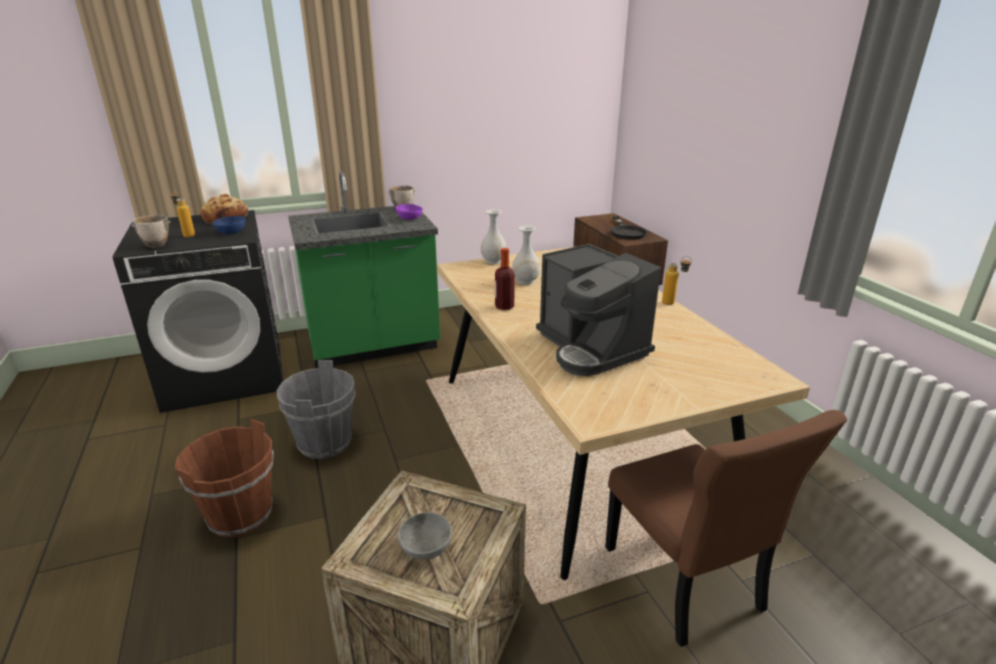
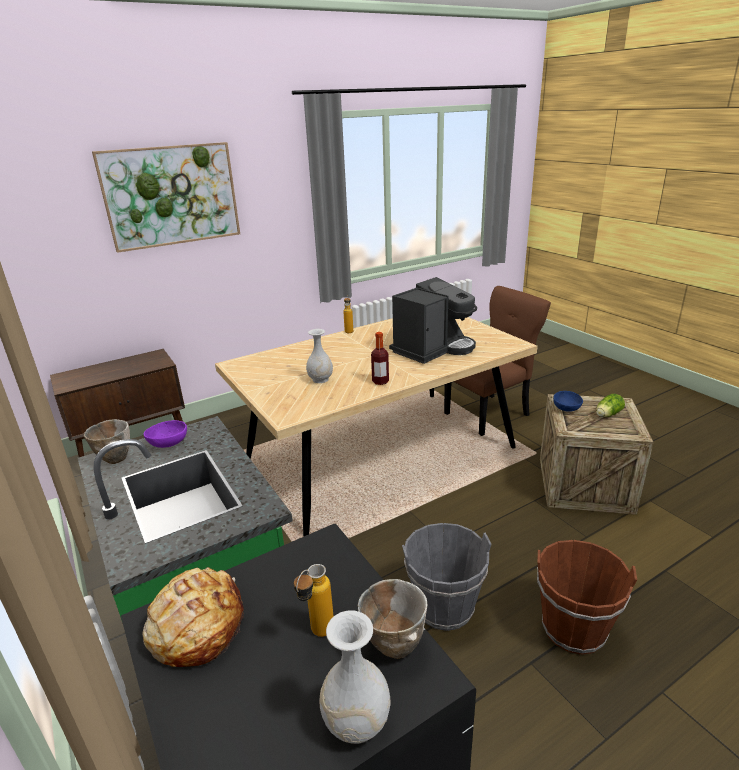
camera: 100 degrees left, 0 degrees up
blue bowl [213,216,245,234] -> blue bowl moved to [553,391,583,411]
grey bowl [398,512,452,560] -> lettuce [596,394,625,417]
white vase [481,209,507,264] -> white vase moved to [319,610,391,744]
black frying pan [611,216,647,240] -> none
none -> picture [92,142,240,253]

